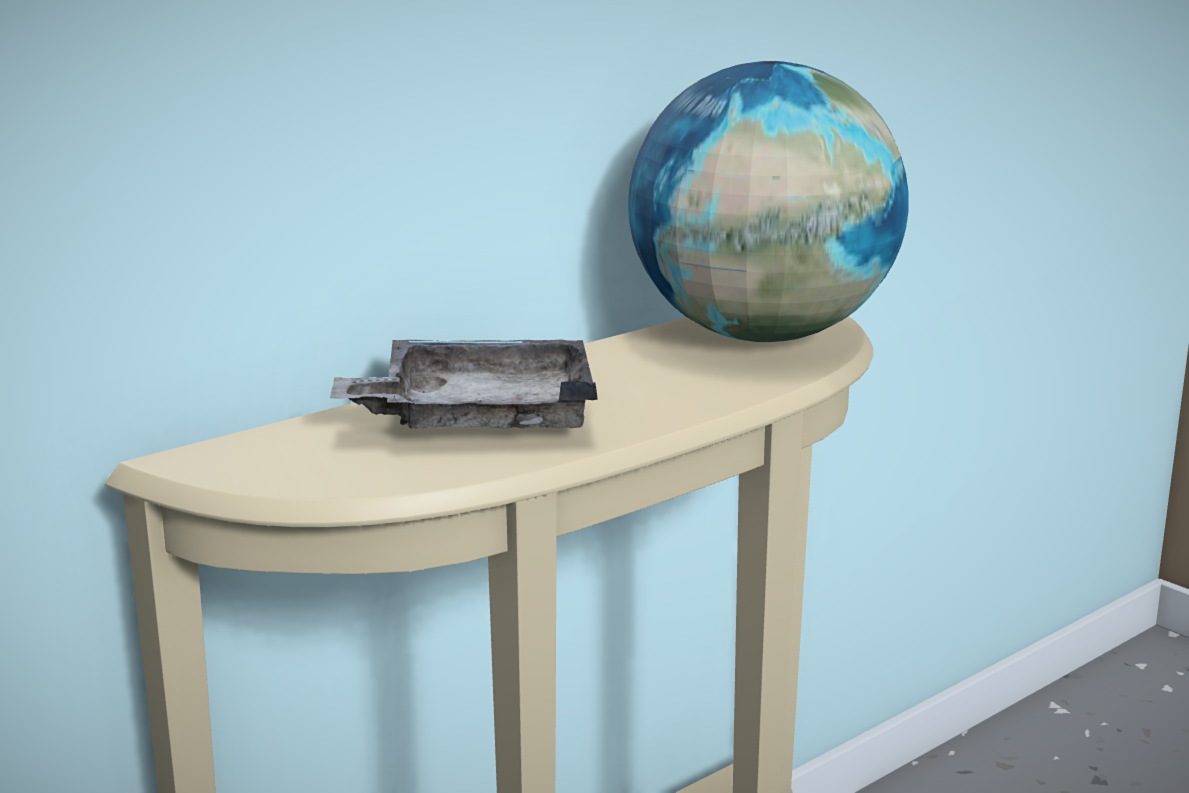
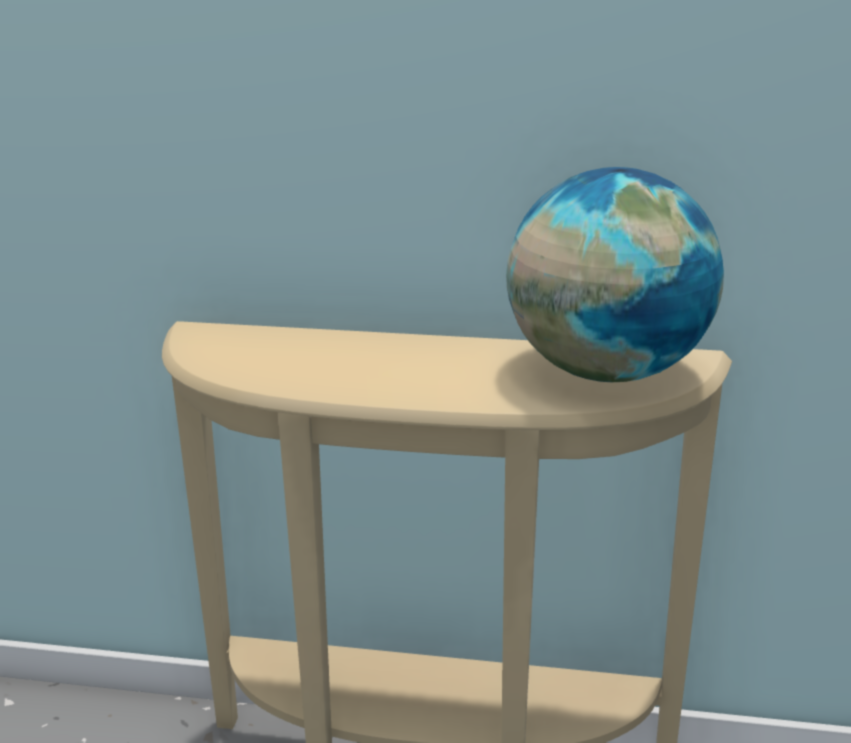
camera: 50 degrees right, 5 degrees up
grey tray [330,339,598,429] -> none

